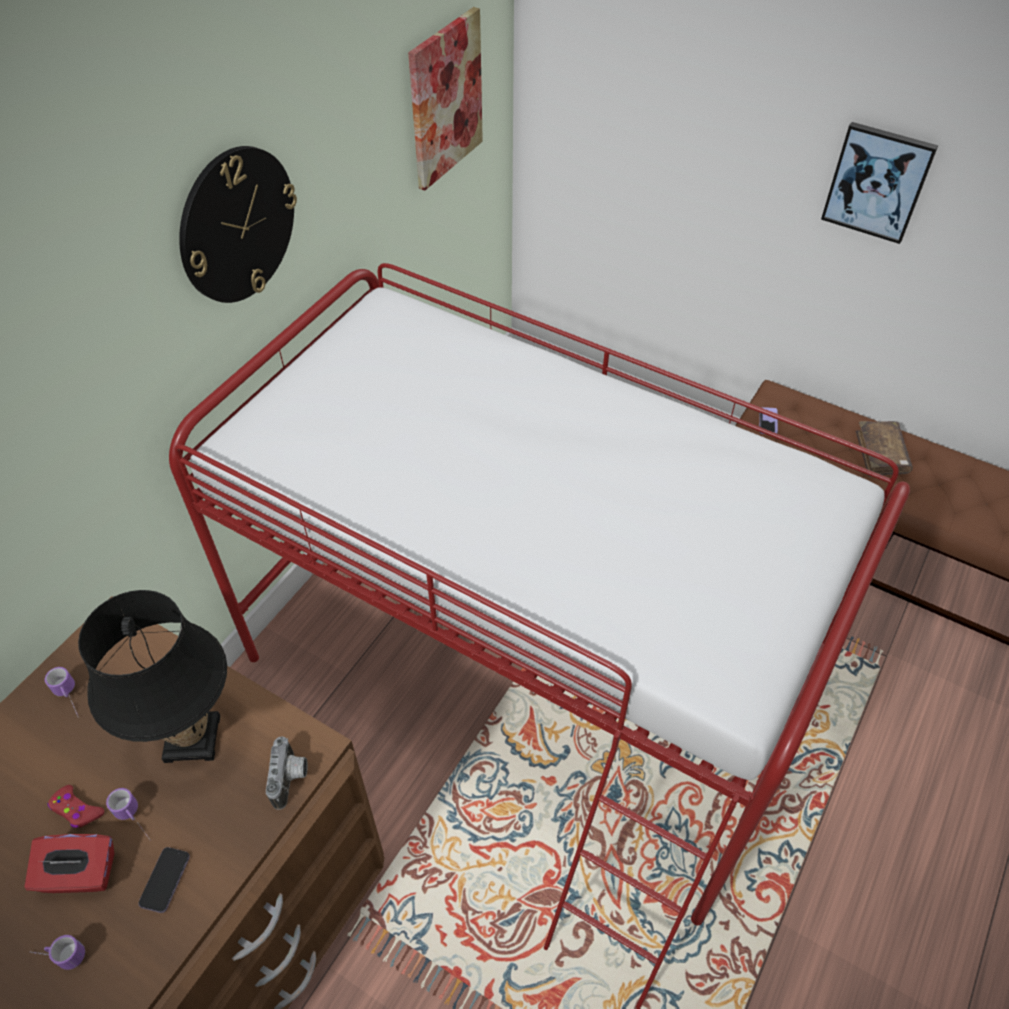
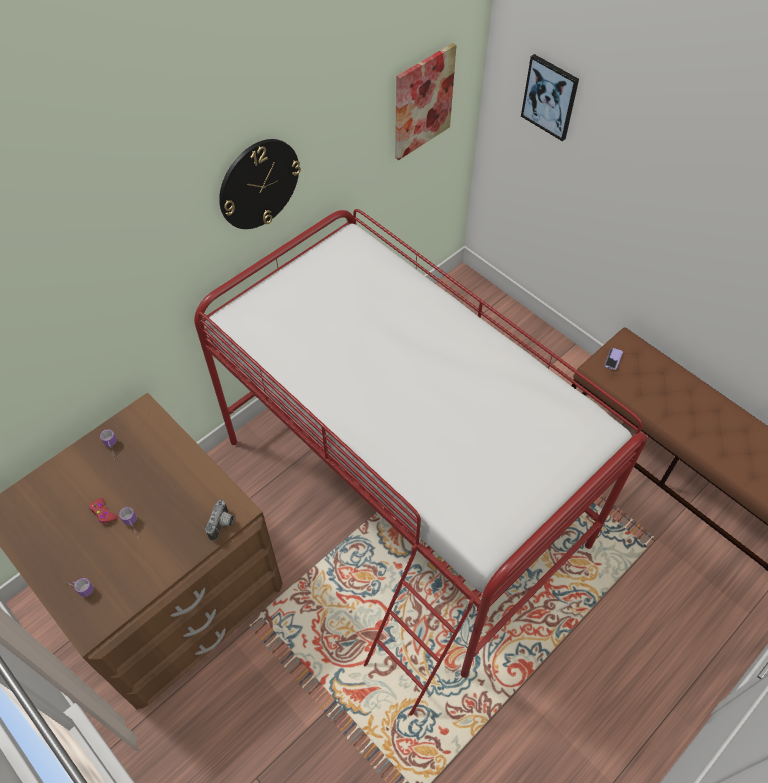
camera: 15 degrees right, 5 degrees up
red tissue box [25,834,114,893] -> none
black table lamp [78,590,227,763] -> none
phone [138,847,190,913] -> none
picture [821,122,938,244] -> picture moved to [521,54,579,141]
brown book [856,421,913,477] -> none

